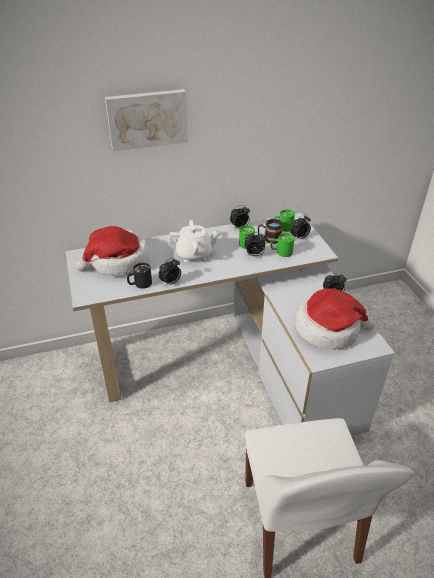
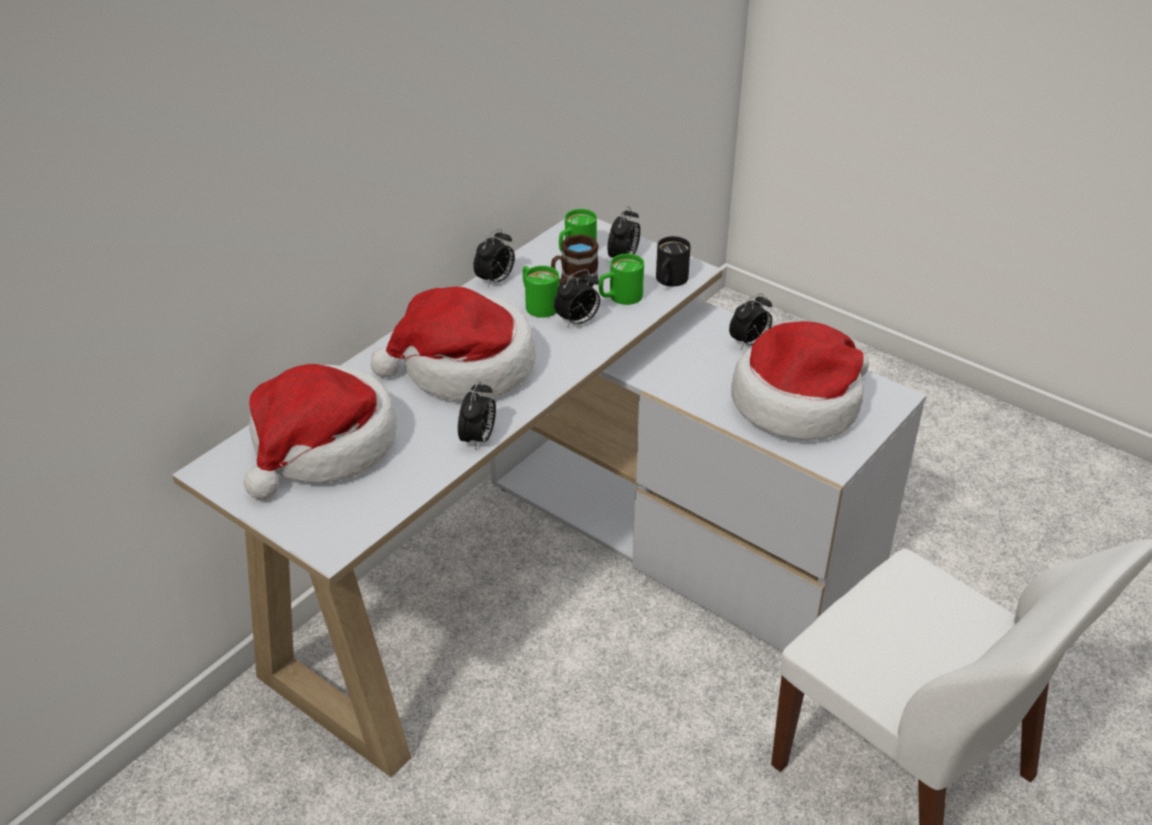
camera: 35 degrees left, 0 degrees up
picture [105,89,188,151] -> none
black mug [127,263,152,289] -> black mug moved to [656,236,691,287]
white teapot [168,220,220,262] -> hat [370,286,536,401]

